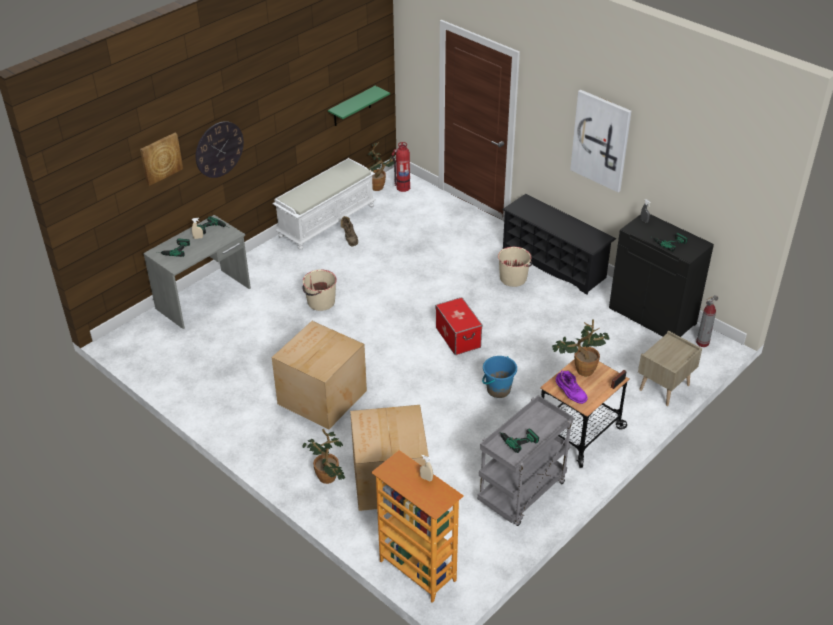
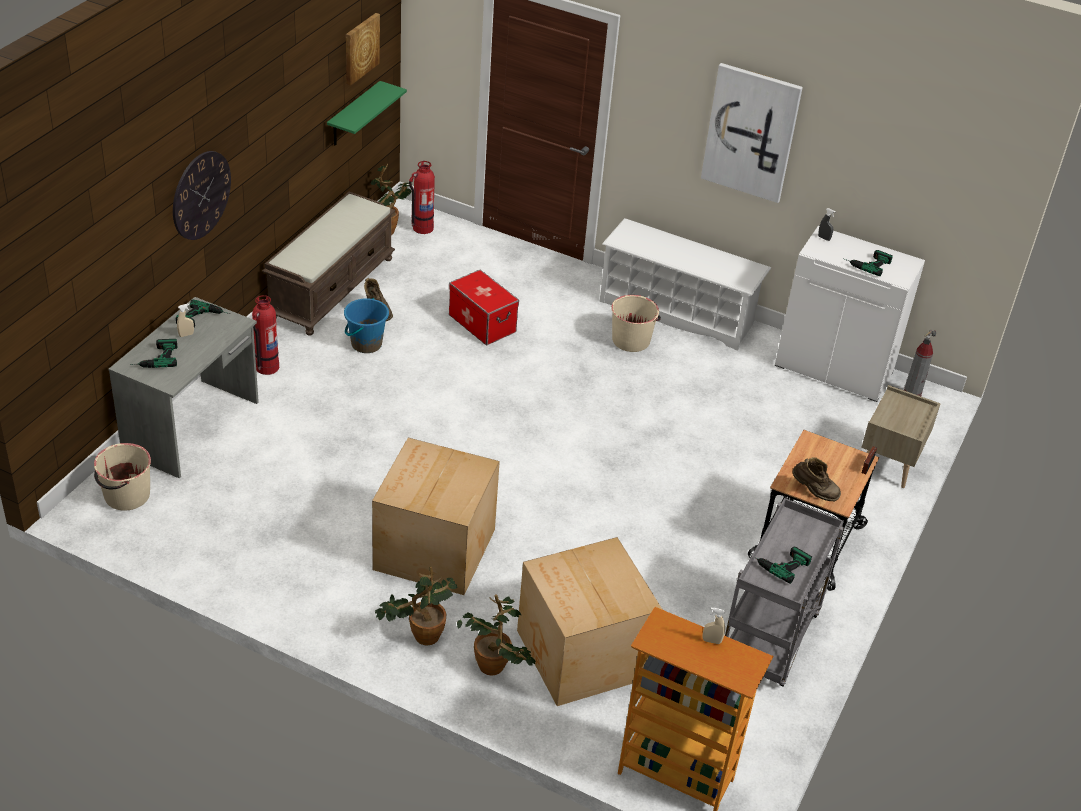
camera: 20 degrees left, 0 degrees up
picture [140,133,183,186] -> picture moved to [346,13,380,86]
white bench [273,158,376,250] -> brown bench [262,192,395,336]
beige bucket [302,269,337,311] -> beige bucket moved to [94,443,151,511]
storage box [436,297,482,355] -> storage box moved to [449,270,519,345]
blue bucket [482,356,517,398] -> blue bucket moved to [344,298,389,353]
black shoe rack [502,194,616,295] -> white shoe rack [600,218,771,351]
potted plant [552,319,610,376] -> potted plant moved to [375,566,458,646]
purple boot [556,370,588,404] -> brown boot [793,457,841,501]
black cabinet [609,214,714,337] -> white cabinet [775,226,925,402]
none -> fire extinguisher [252,295,279,375]

